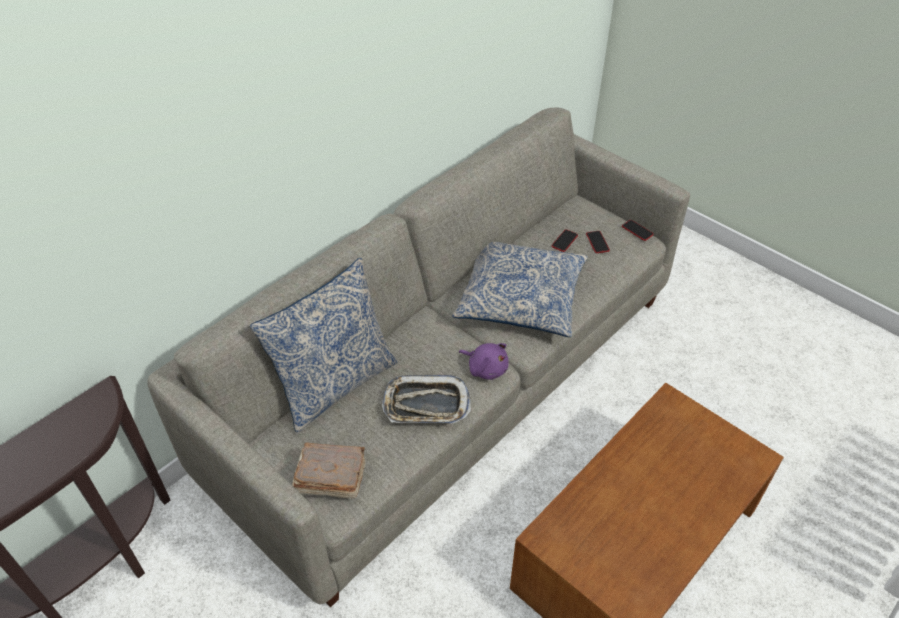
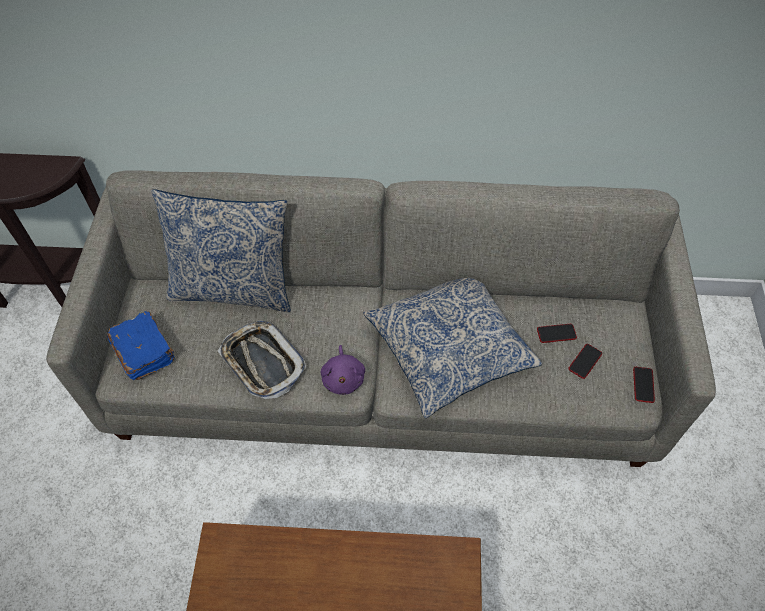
camera: 50 degrees right, 10 degrees up
brown book [292,442,366,499] -> blue book [107,311,175,380]

